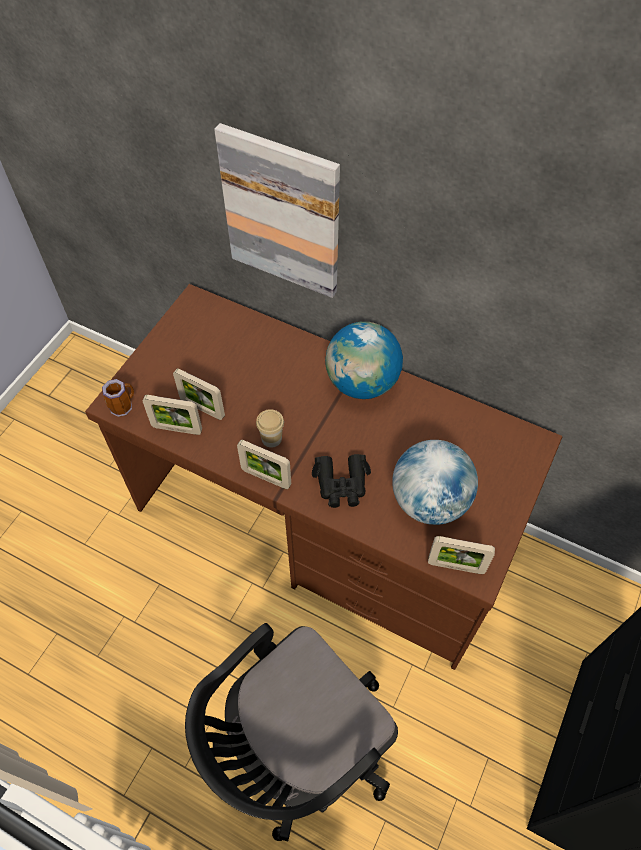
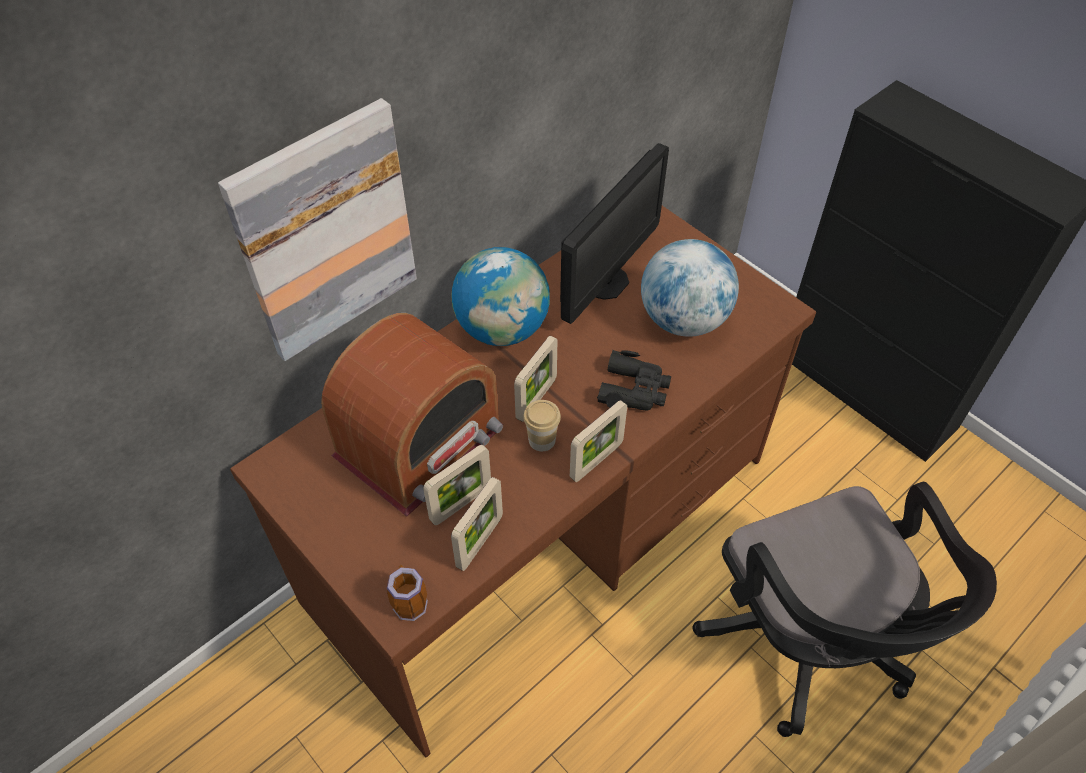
camera: 70 degrees left, 5 degrees down
picture frame [428,536,495,574] -> picture frame moved to [514,336,557,422]
none -> radio [321,313,504,517]
none -> monitor [560,143,669,324]

